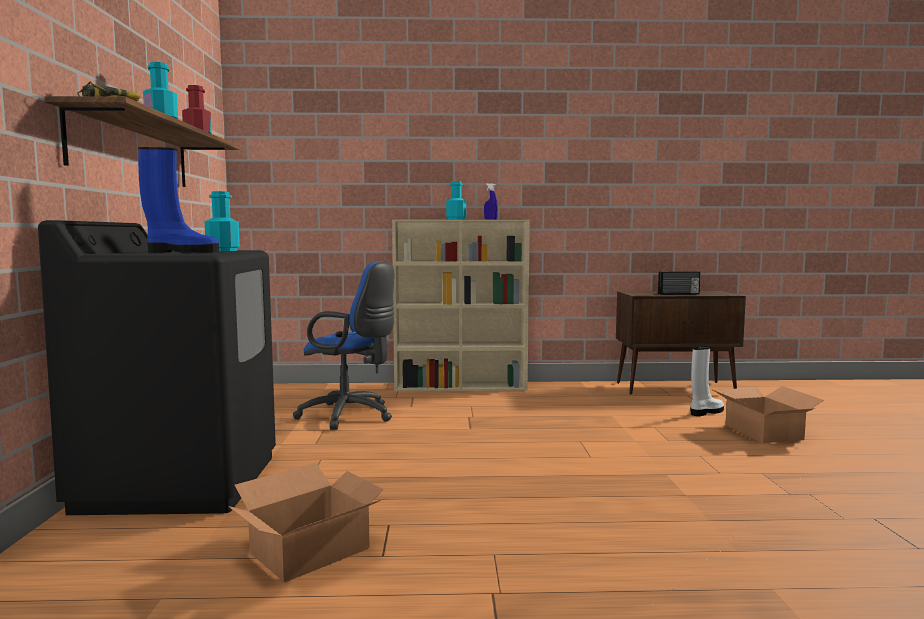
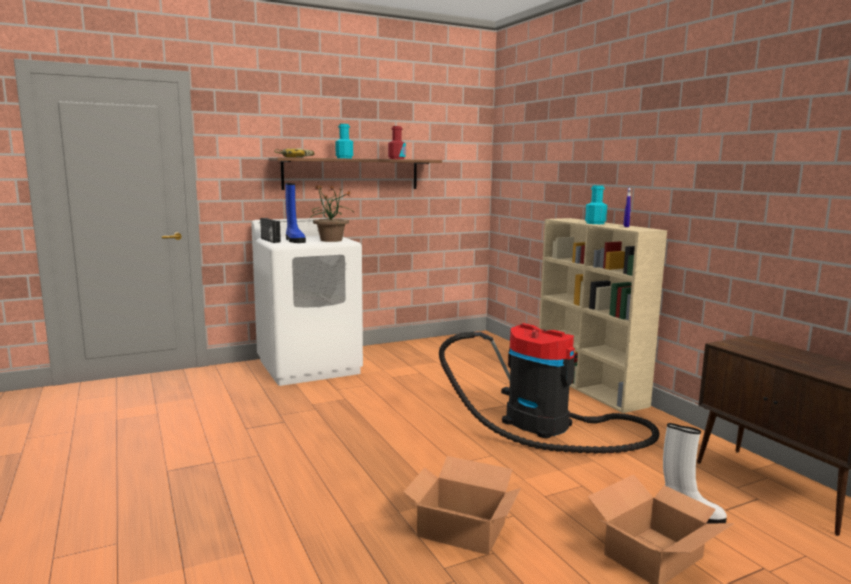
camera: 65 degrees right, 5 degrees up
black washing machine [38,220,276,515] -> white washing machine [251,218,363,386]
turquoise bottle [204,191,240,251] -> potted plant [310,185,354,242]
cardboard box [228,463,385,582] -> cardboard box moved to [404,456,521,555]
blue office chair [293,261,394,430] -> none
radio [658,271,700,295] -> radio moved to [260,218,281,243]
none -> vacuum cleaner [439,323,659,454]

